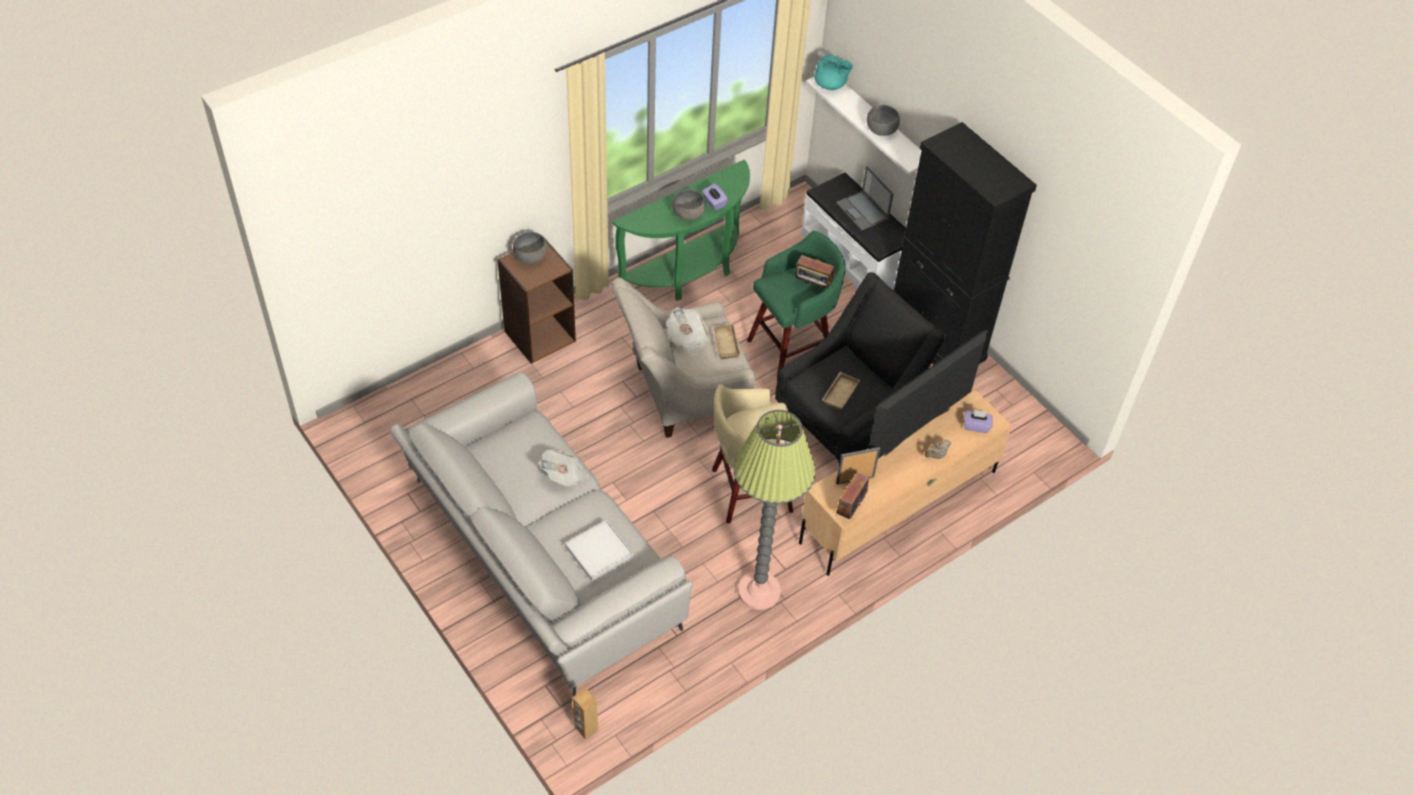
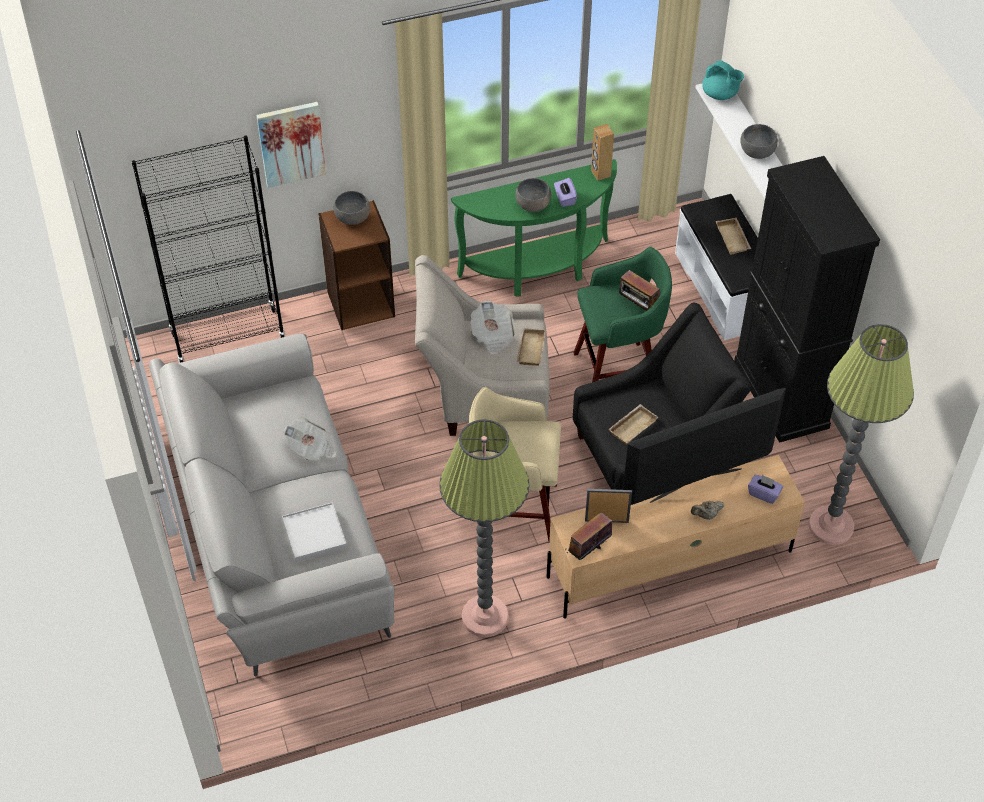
camera: 20 degrees right, 0 degrees up
brown speaker [573,688,598,739] -> brown speaker moved to [591,124,614,181]
laptop [836,166,893,231] -> beige tray [716,218,751,255]
none -> black bookcase [132,135,285,363]
none -> picture [256,102,326,188]
none -> floor lamp [808,324,914,545]

